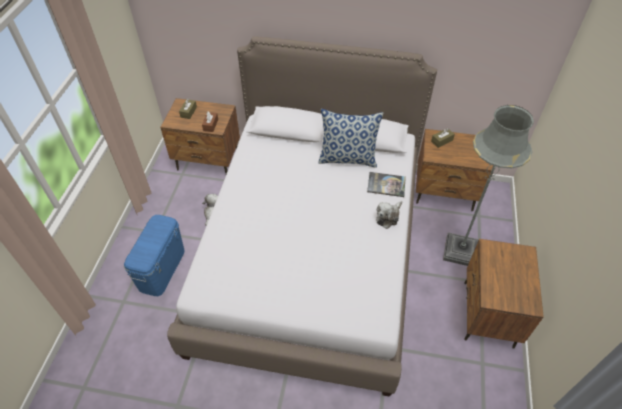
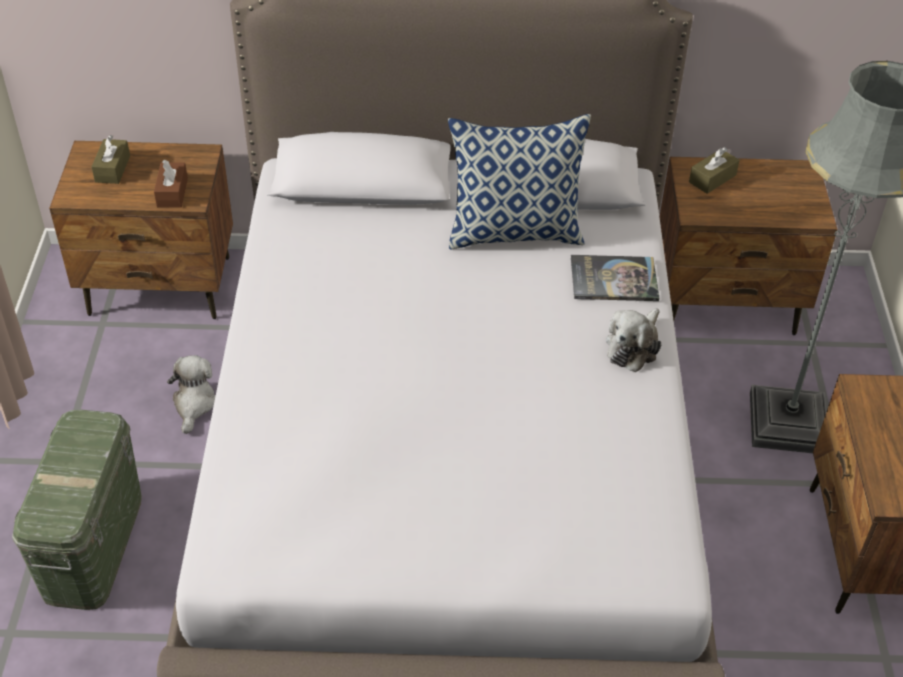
camera: 10 degrees left, 5 degrees down
blue storage box [124,215,185,296] -> green storage box [12,410,142,610]

